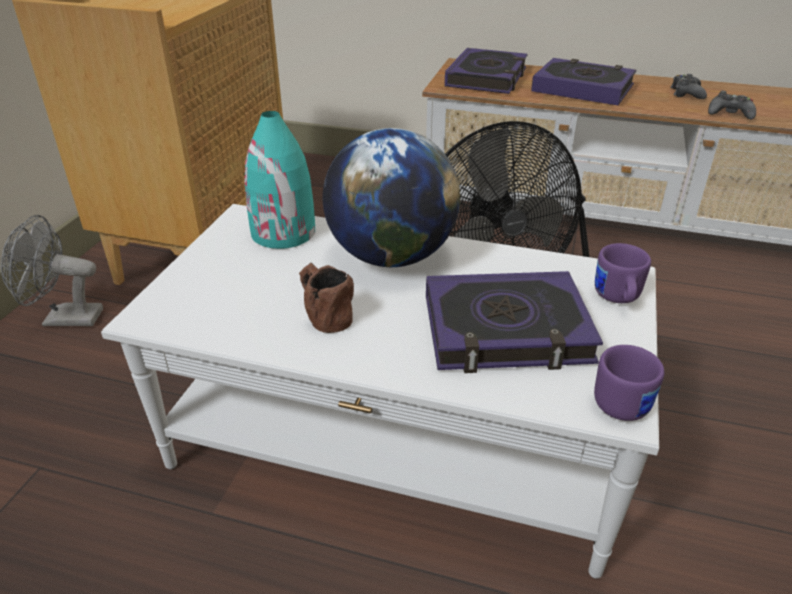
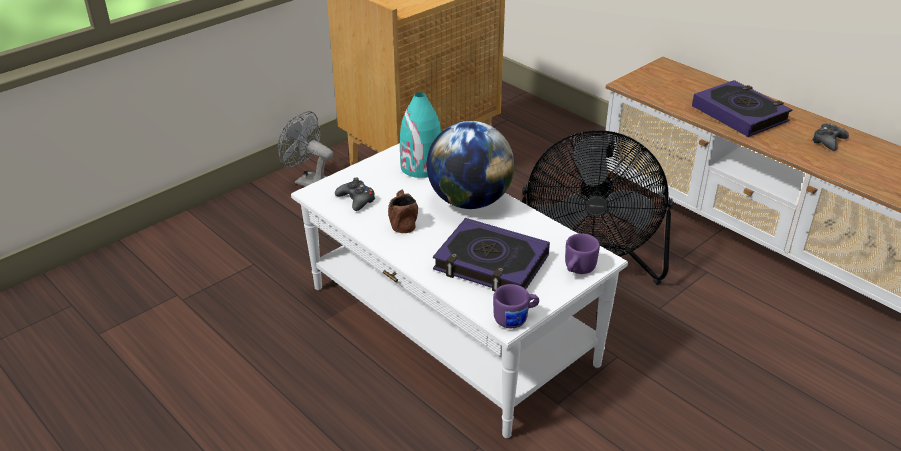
camera: 30 degrees right, 0 degrees up
book [445,48,527,94] -> none
black game controller [708,91,756,120] -> black game controller moved to [335,178,375,211]

